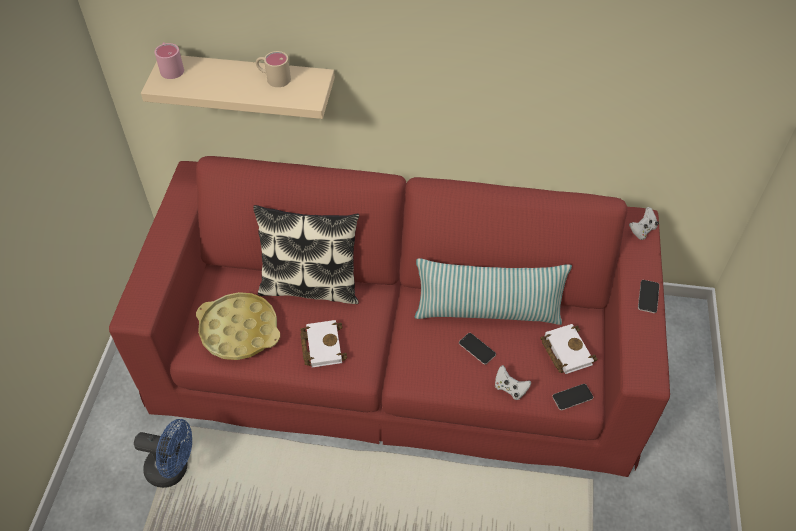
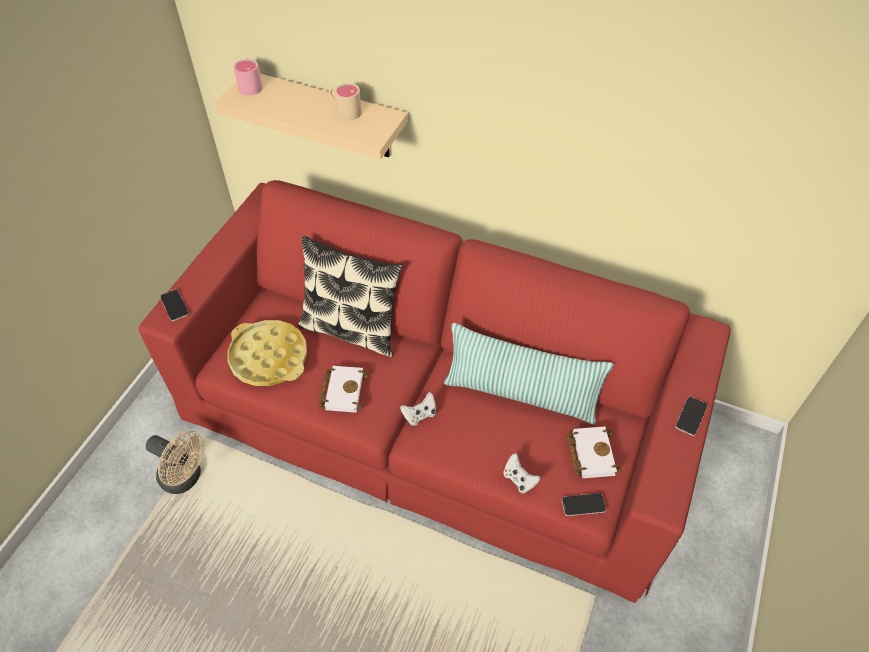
camera: 15 degrees right, 0 degrees up
blue fan [134,419,192,488] -> beige fan [146,431,204,494]
phone [459,333,496,365] -> phone moved to [160,289,189,321]
white game controller [629,207,659,240] -> white game controller moved to [400,392,436,426]

